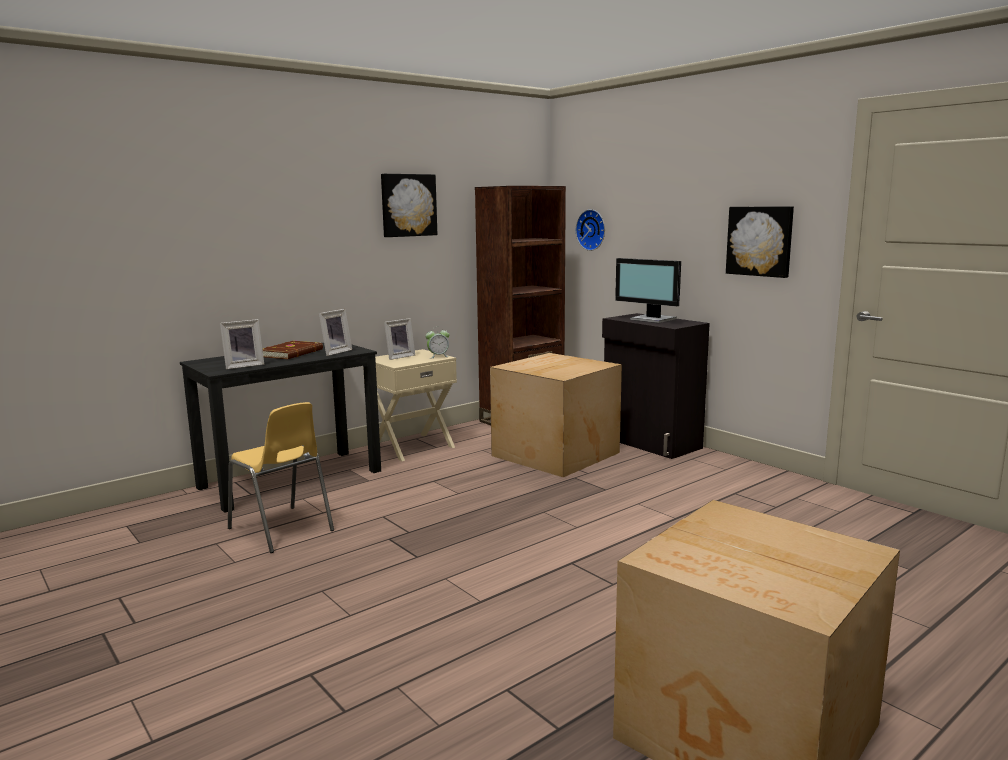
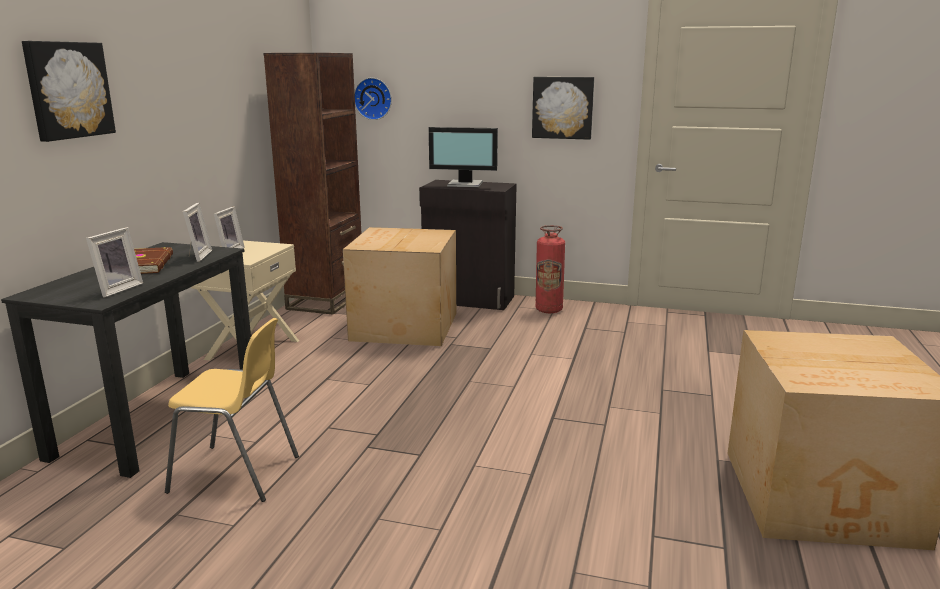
camera: 35 degrees left, 5 degrees up
picture [381,174,437,237] -> picture moved to [22,41,116,142]
alarm clock [425,327,449,358] -> none
none -> fire extinguisher [535,225,565,313]

